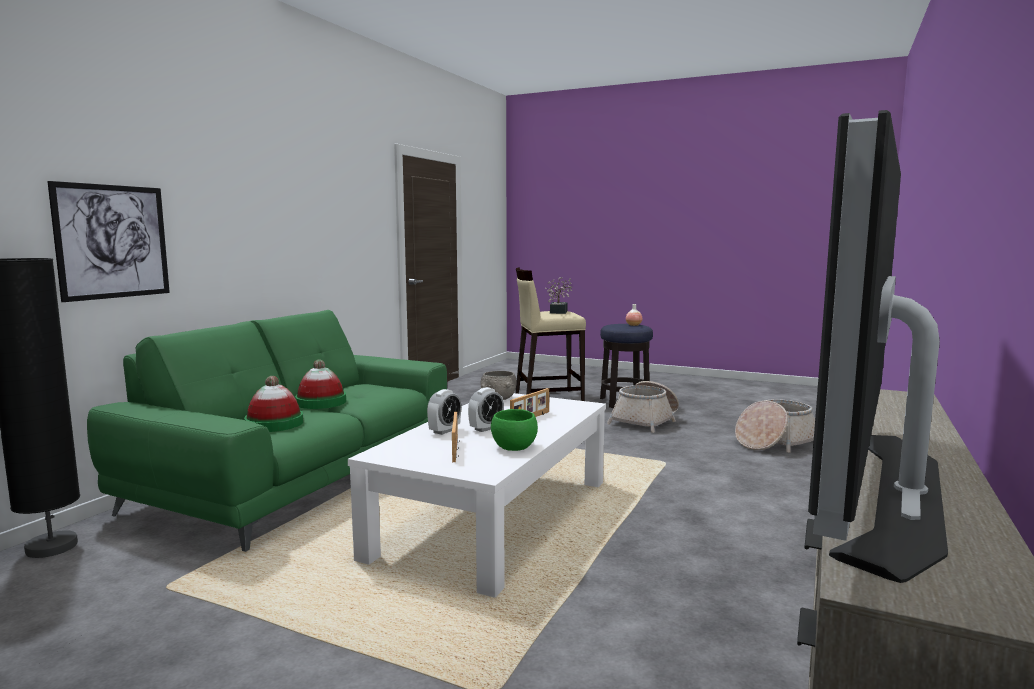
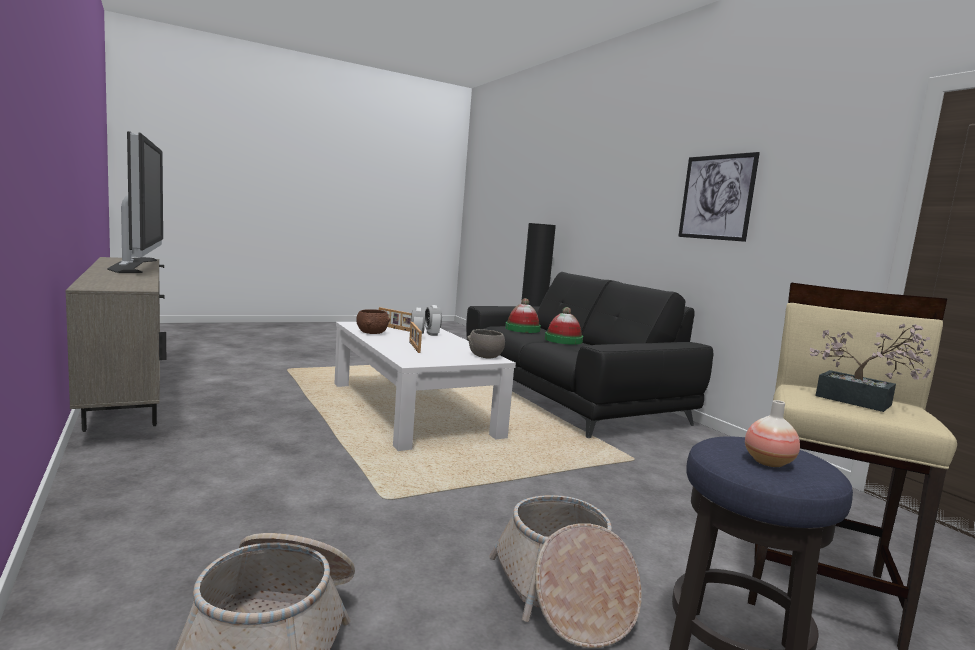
camera: 125 degrees right, 0 degrees up
picture [47,181,170,302] -> picture moved to [678,152,760,242]
green sofa [87,310,447,552] -> black sofa [466,272,713,438]
green bowl [491,409,538,451] -> brown bowl [356,309,390,334]

